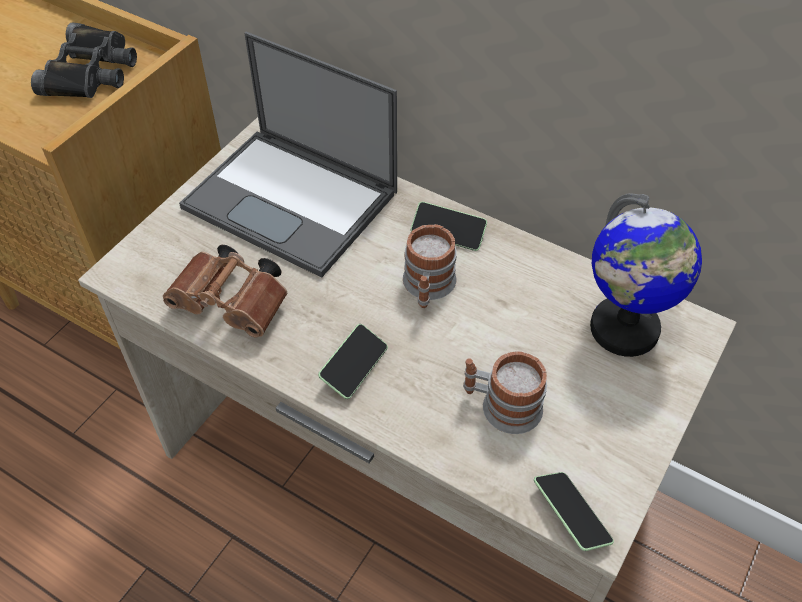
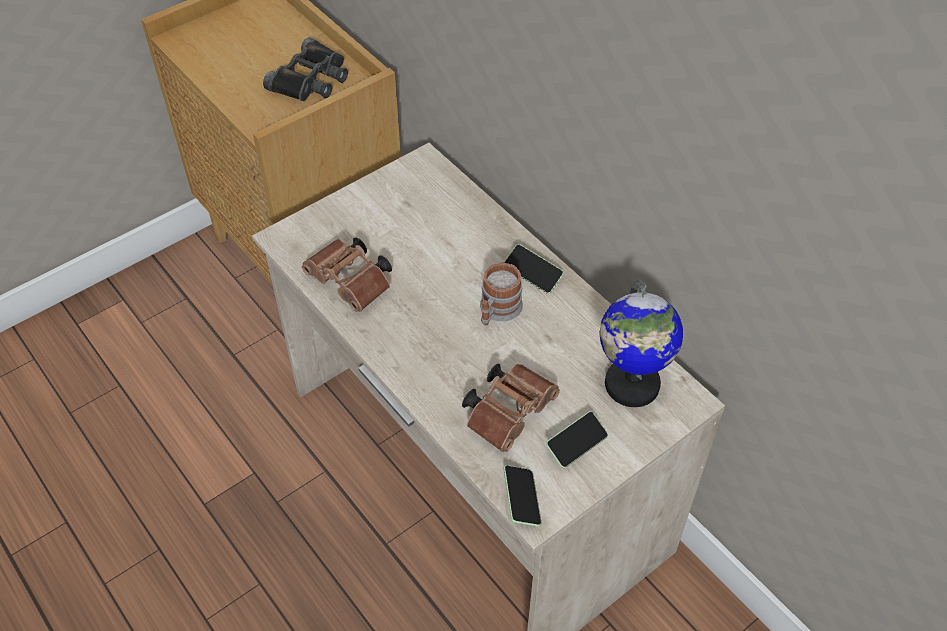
camera: 20 degrees right, 0 degrees up
laptop [179,32,397,278] -> none
phone [318,324,388,399] -> phone moved to [546,411,608,468]
mug [463,351,547,434] -> brown binoculars [462,363,560,452]

